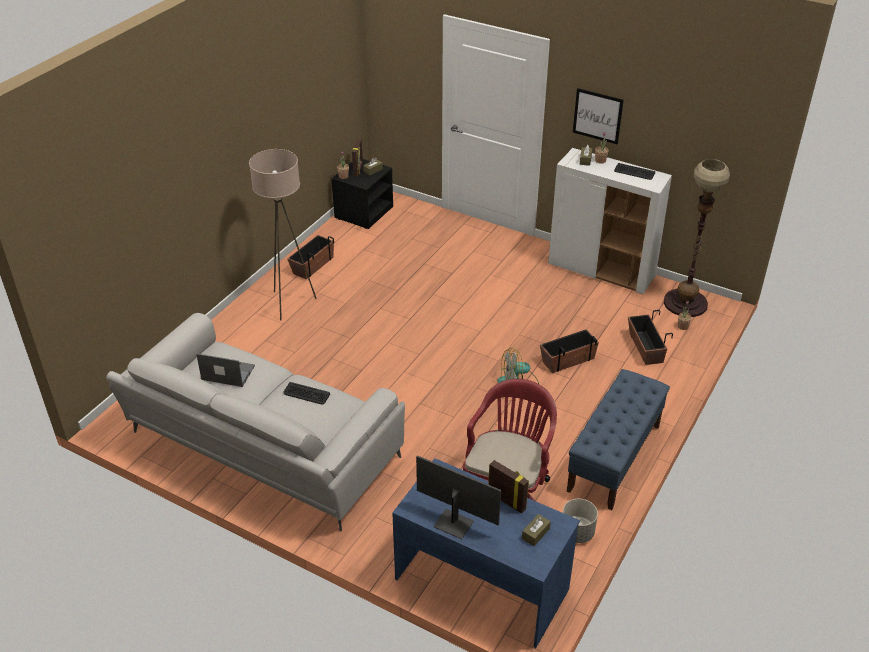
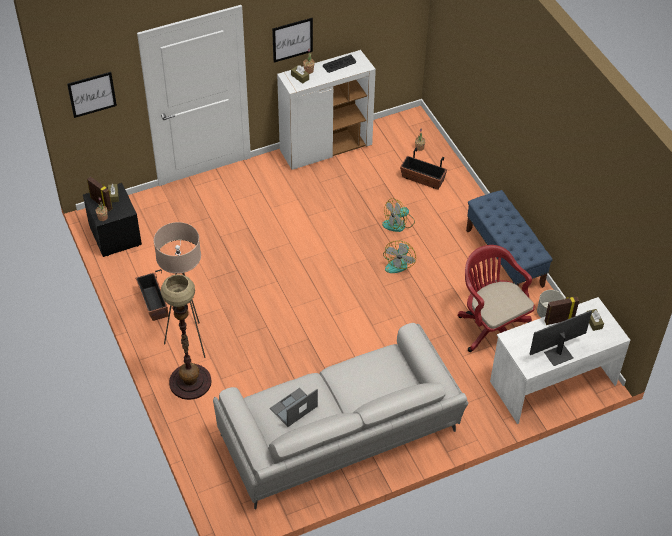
camera: 55 degrees left, 10 degrees up
keyboard [283,382,330,404] -> none
blue desk [392,458,580,648] -> white desk [490,297,630,424]
planter [540,329,599,373] -> fan [382,198,415,232]
floor lamp [664,159,730,317] -> floor lamp moved to [161,274,212,400]
none -> picture [67,72,117,118]

